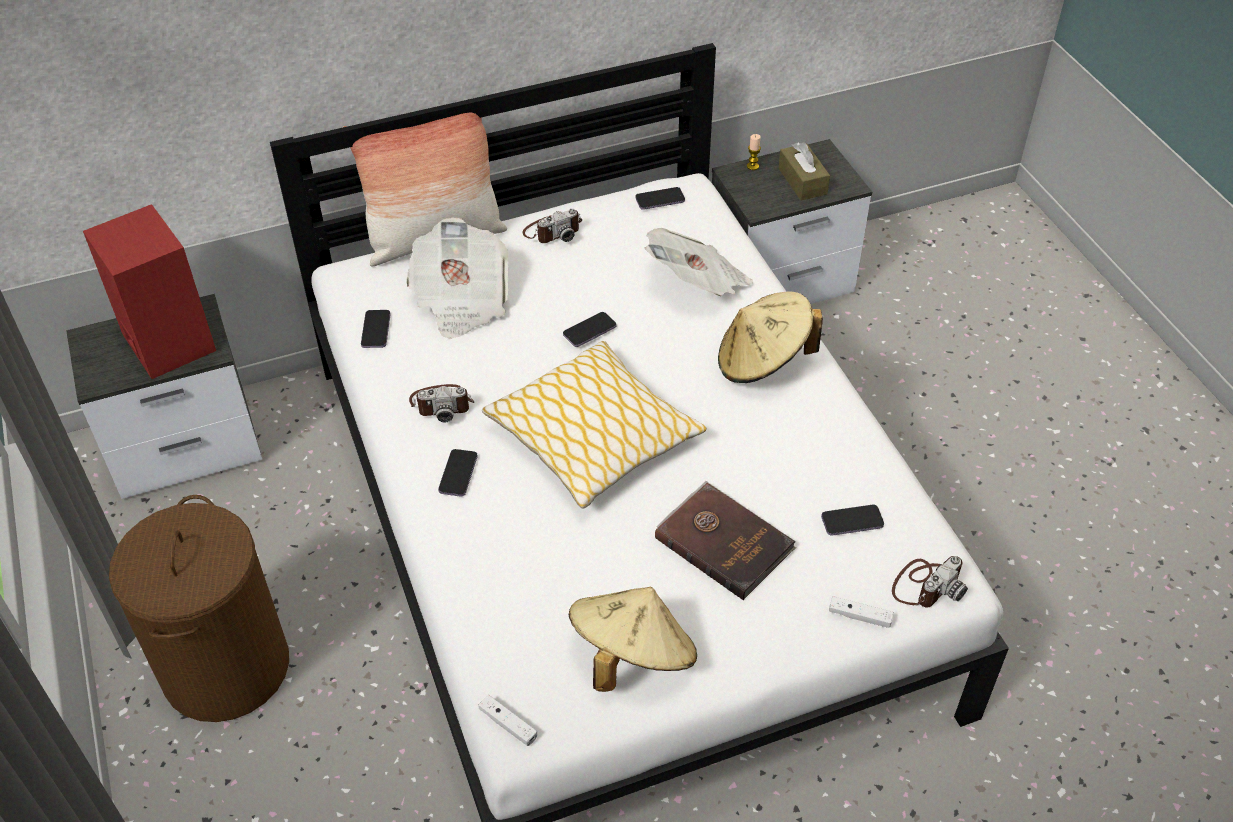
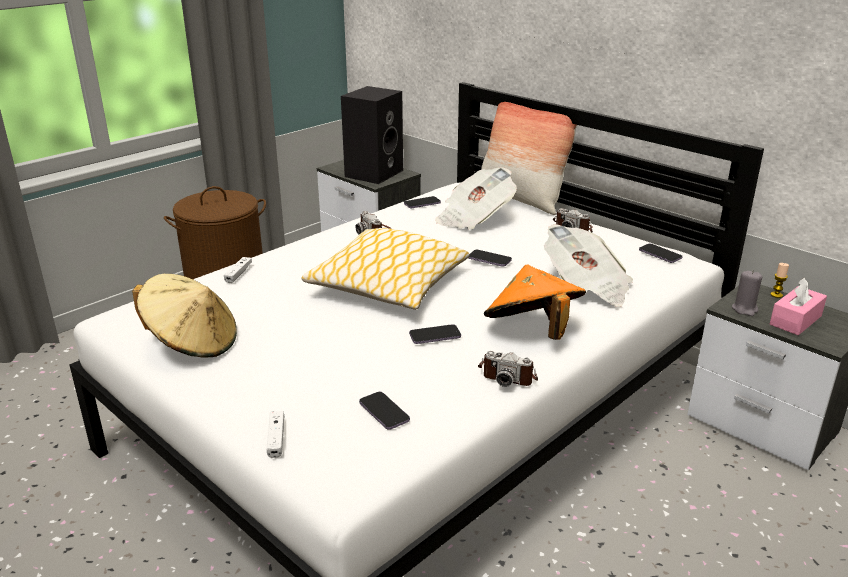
camera: 65 degrees right, 20 degrees down
red speaker [83,204,216,379] -> black speaker [341,86,403,184]
phone [438,449,478,496] -> phone moved to [409,324,461,344]
white game controller [478,695,537,746] -> white game controller moved to [224,257,252,283]
brown book [655,481,796,600] -> none
beige hat [718,291,823,383] -> orange hat [484,265,586,340]
brown tissue box [778,142,830,201] -> pink tissue box [770,277,827,335]
camera [892,556,968,607] -> camera moved to [478,351,538,387]
none -> grey candle [732,270,762,316]

